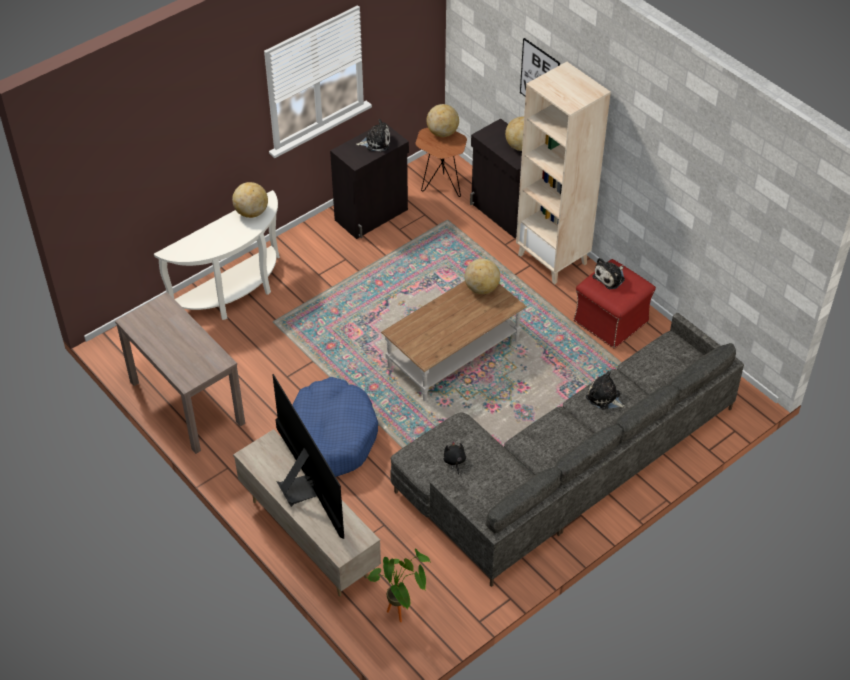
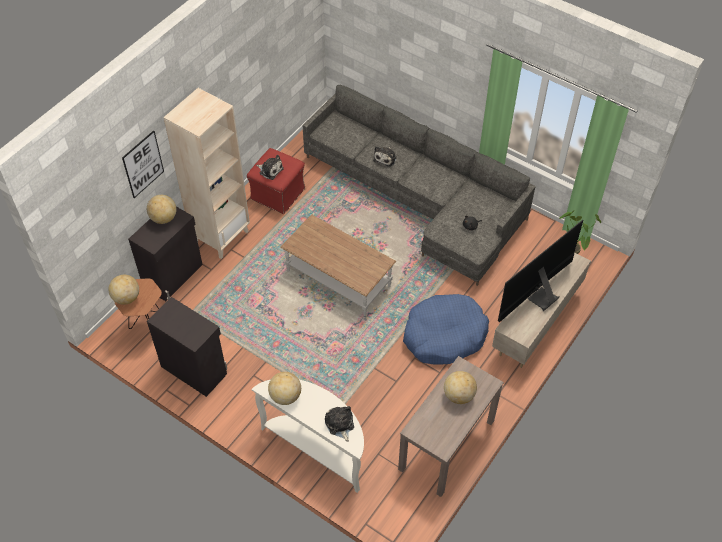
camera: 105 degrees left, 5 degrees up
plush toy [356,119,390,152] -> plush toy moved to [325,406,354,442]
globe [464,258,500,294] -> globe moved to [444,371,477,404]

